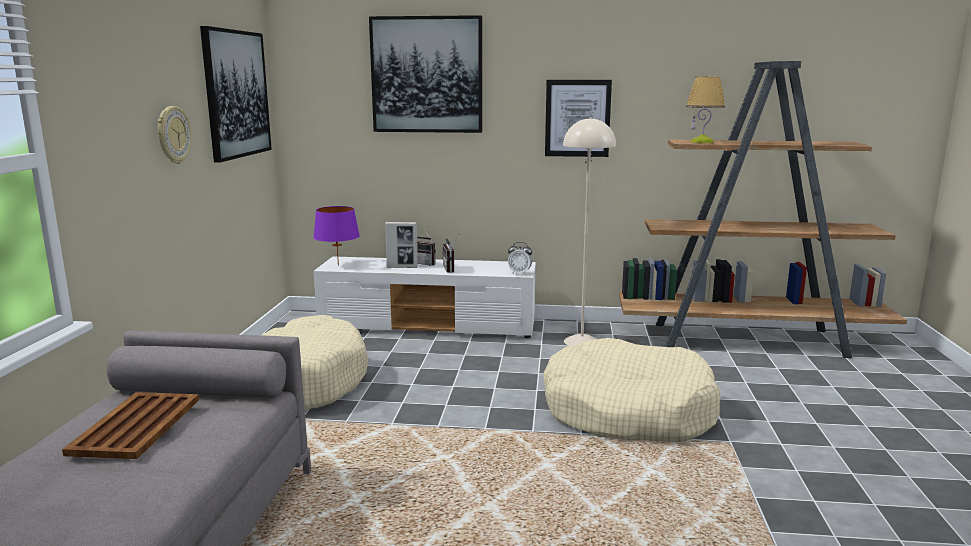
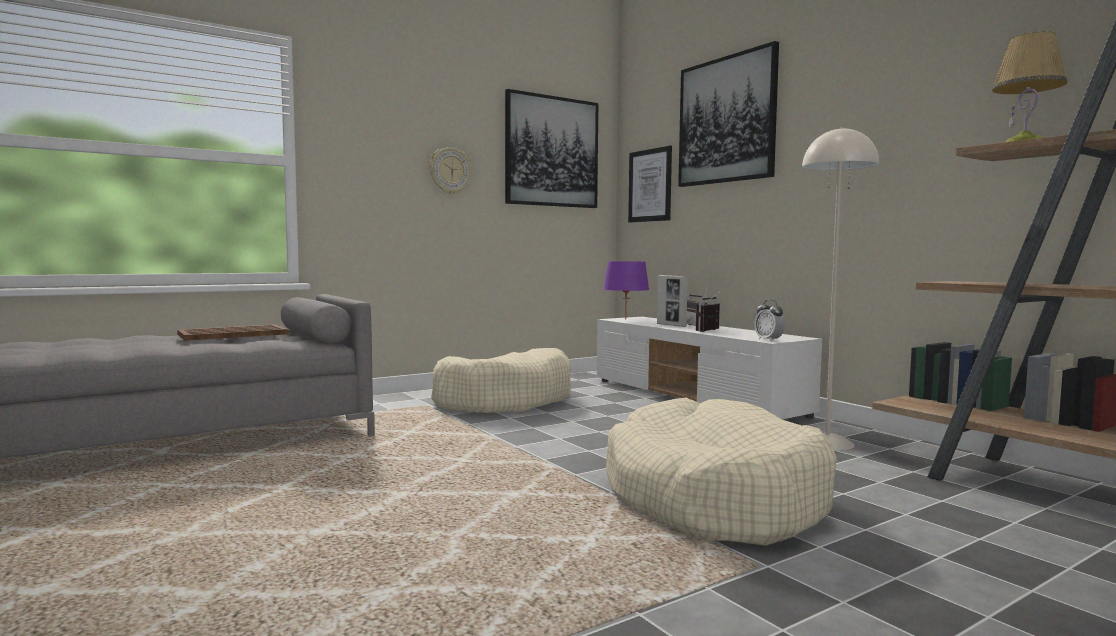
camera: 50 degrees right, 10 degrees down
picture [545,80,612,157] -> picture moved to [628,145,672,222]

